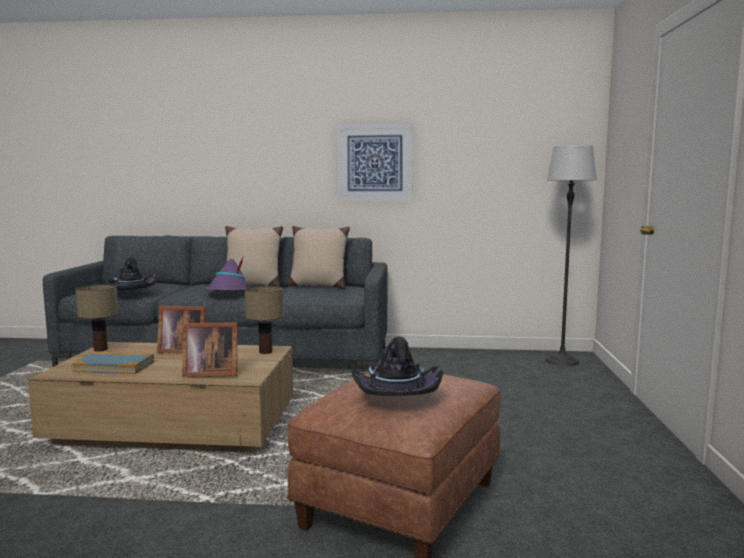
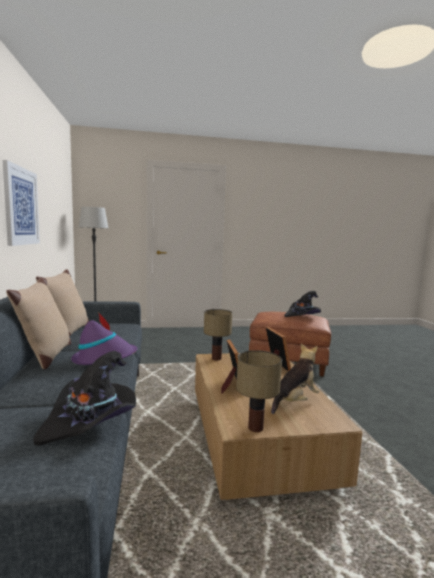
camera: 105 degrees left, 0 degrees up
book [72,352,154,374] -> plush toy [271,344,319,414]

